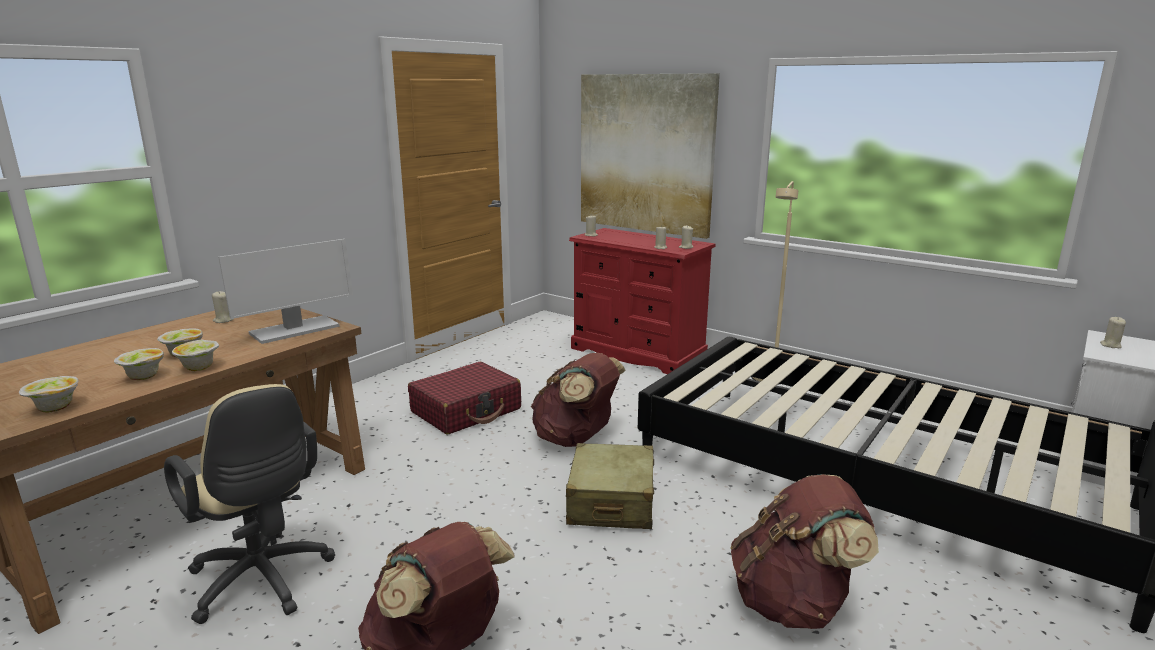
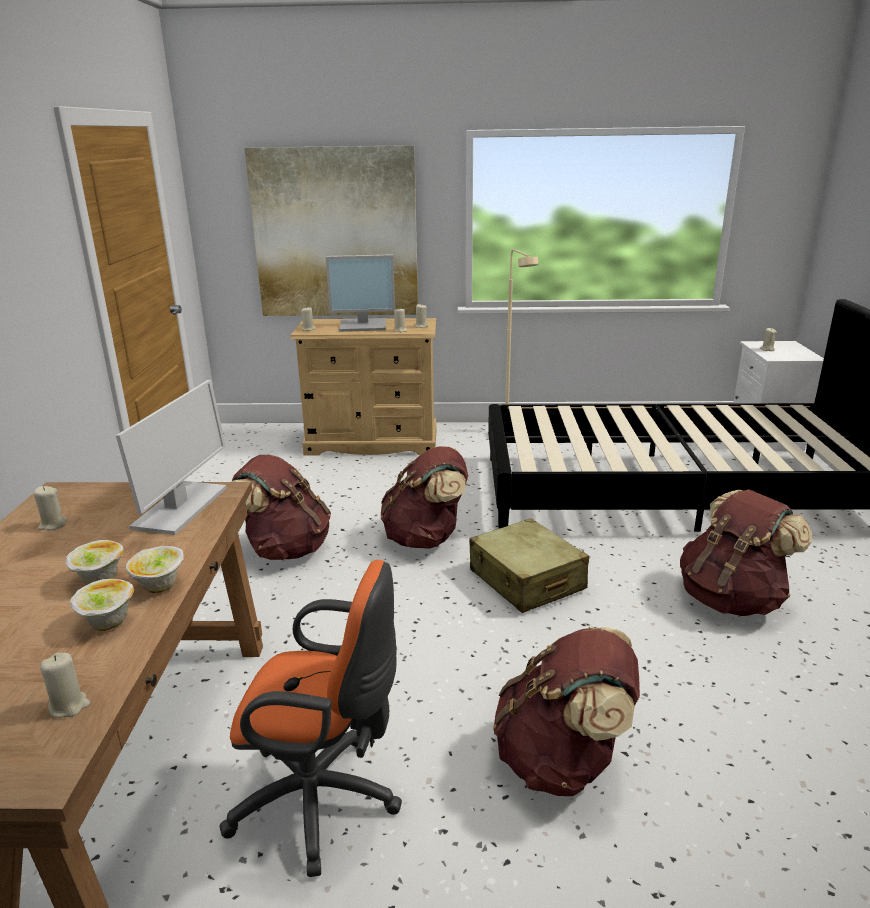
camera: 35 degrees left, 5 degrees up
bowl [19,376,79,412] -> beige candle [40,653,90,718]
beige office chair [164,384,335,624] -> orange office chair [219,560,402,877]
red suitcase [408,362,521,435] -> brown backpack [231,454,331,560]
red dresser [569,228,716,374] -> beige dresser [291,318,436,456]
none -> monitor [326,254,395,332]

